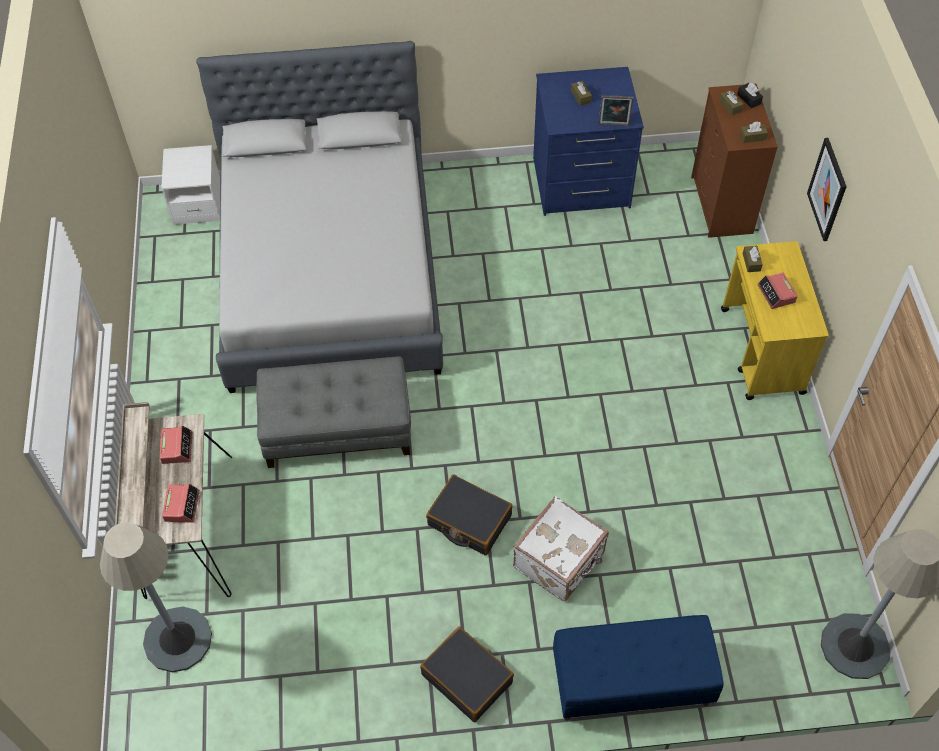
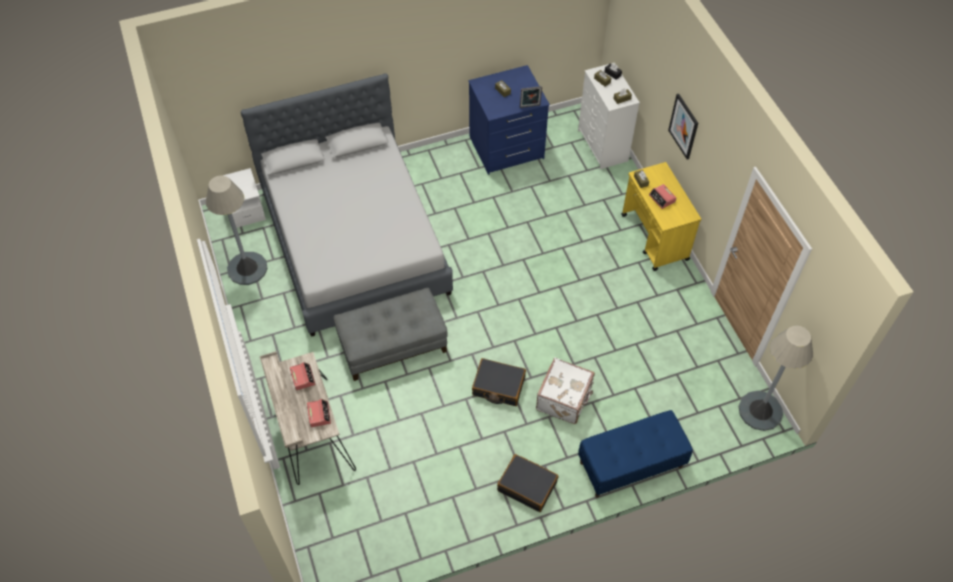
camera: 15 degrees left, 0 degrees up
grey floor lamp [100,522,212,672] -> grey floor lamp moved to [206,176,267,285]
brown dresser [691,84,778,238] -> white dresser [578,63,640,169]

